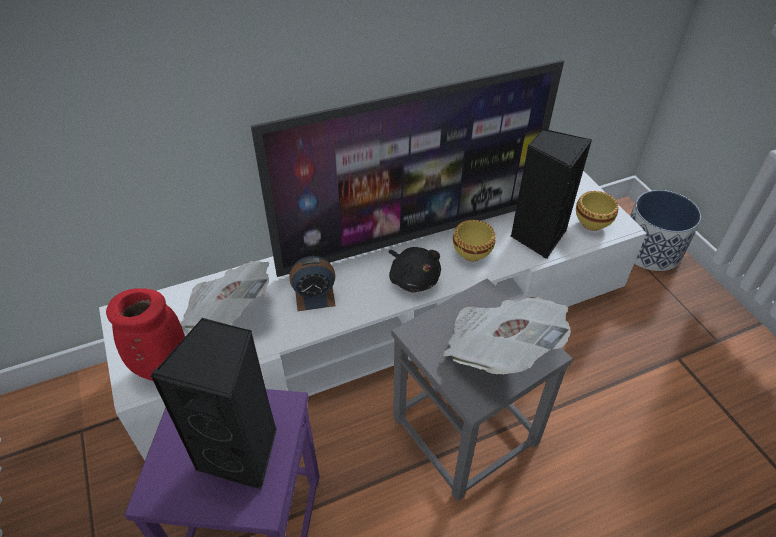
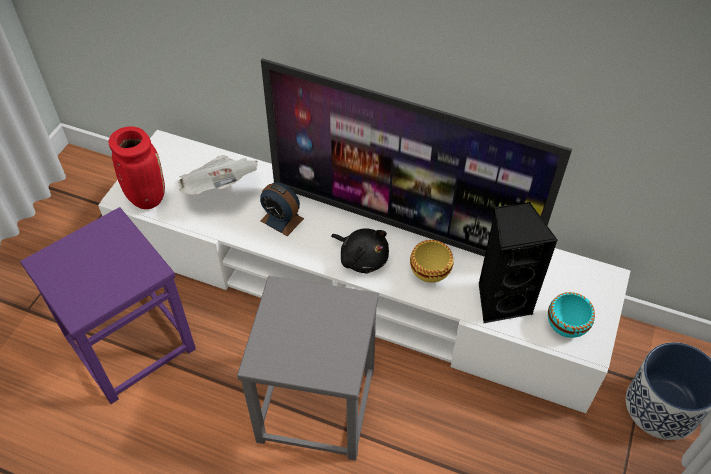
camera: 45 degrees right, 5 degrees up
black speaker [150,318,277,490] -> none
black plush toy [389,247,441,292] -> black plush toy turned 60 degrees counterclockwise [331,228,389,273]
newspaper [444,297,571,374] -> none
yellow bowl [576,191,618,231] -> turquoise bowl [548,292,595,338]

